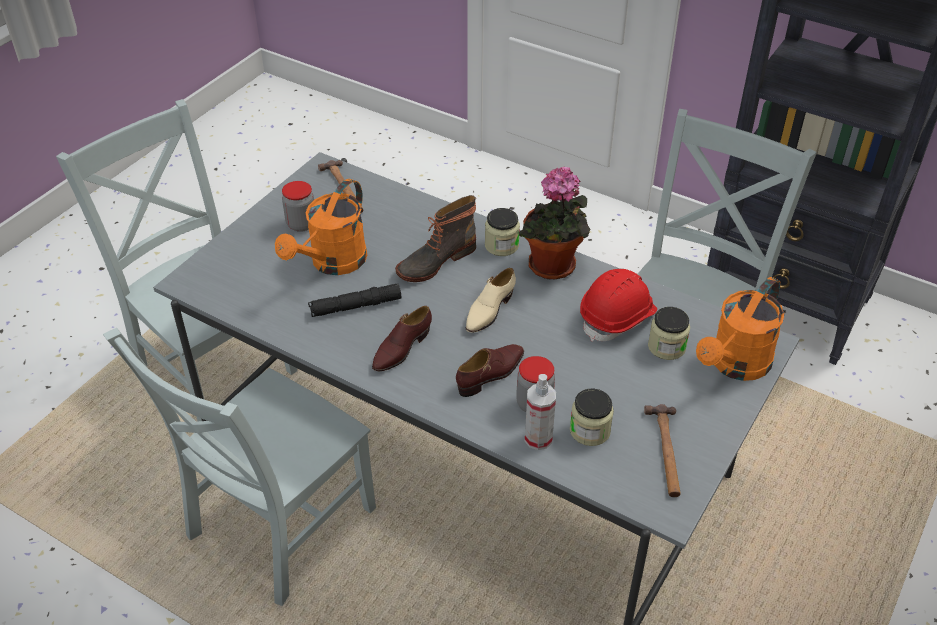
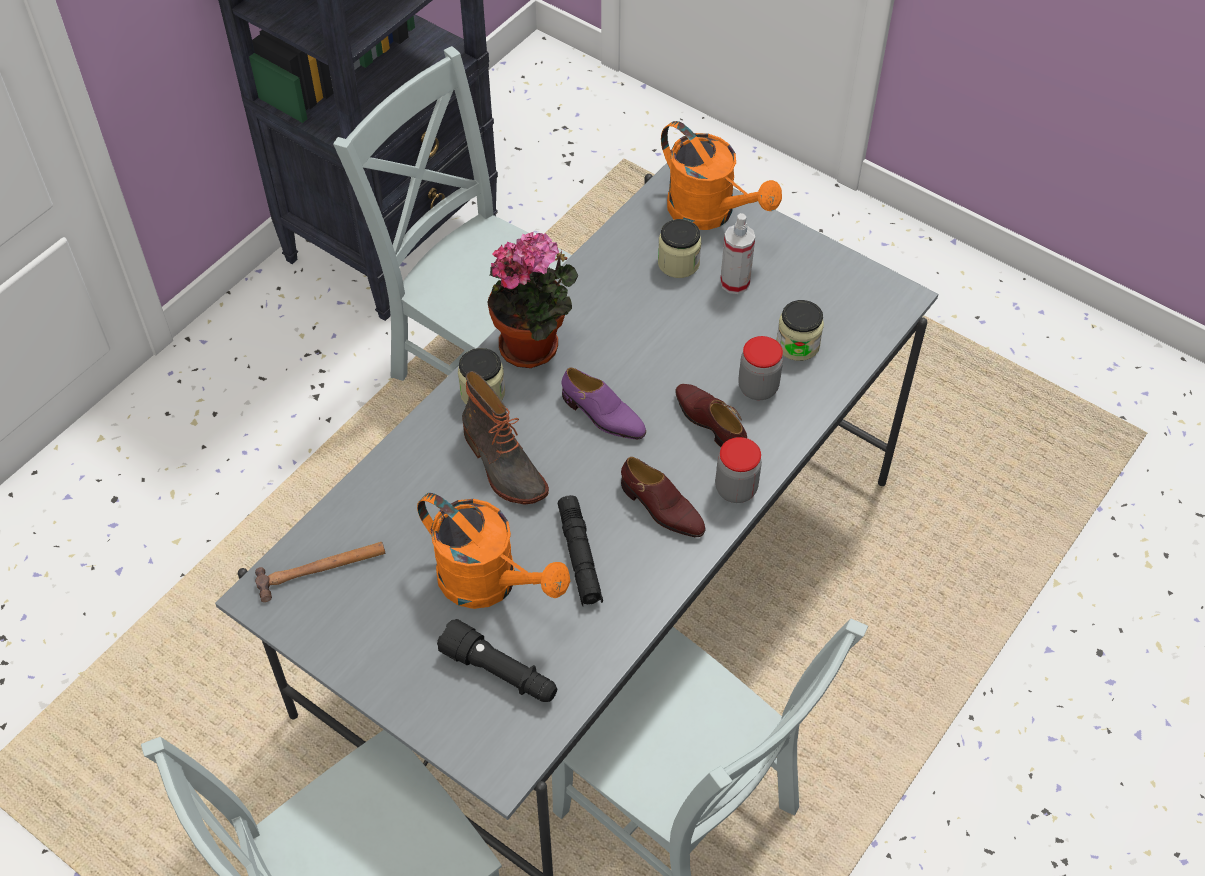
camera: 85 degrees left, 10 degrees up
jar [282,181,314,232] -> jar moved to [715,437,762,503]
beige shoe [466,268,516,333] -> purple shoe [561,368,646,440]
spray bottle [525,374,556,450] -> spray bottle moved to [720,213,755,294]
red hard hat [580,269,657,342] -> none
hammer [644,404,680,497] -> none
none -> black flashlight [437,619,557,702]

